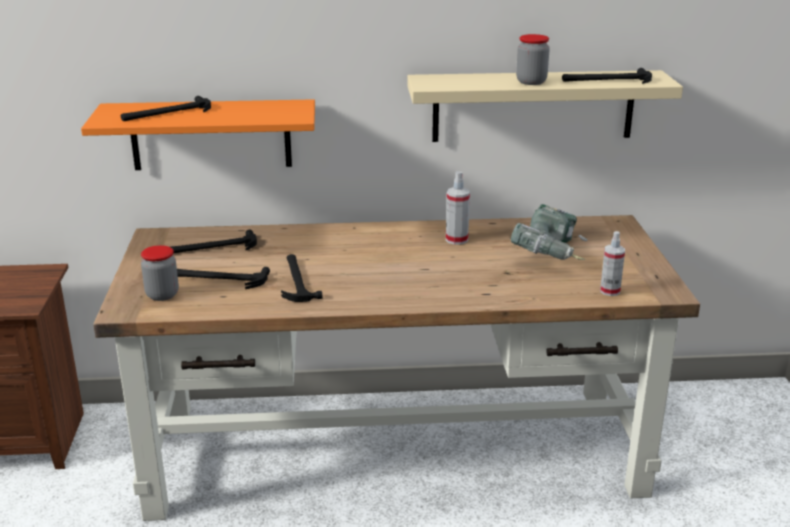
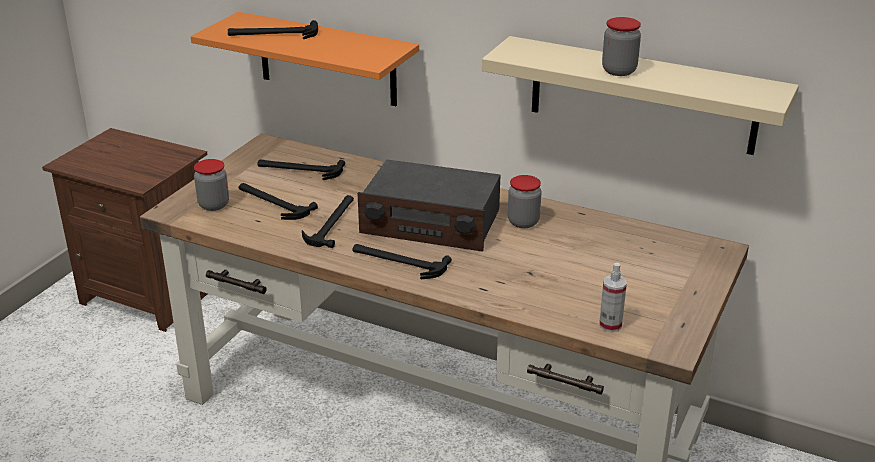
camera: 30 degrees right, 5 degrees up
spray bottle [446,171,470,245] -> jar [508,175,541,228]
power drill [511,204,588,260] -> none
hammer [562,68,652,84] -> hammer moved to [352,244,452,279]
none -> radio [358,159,500,252]

